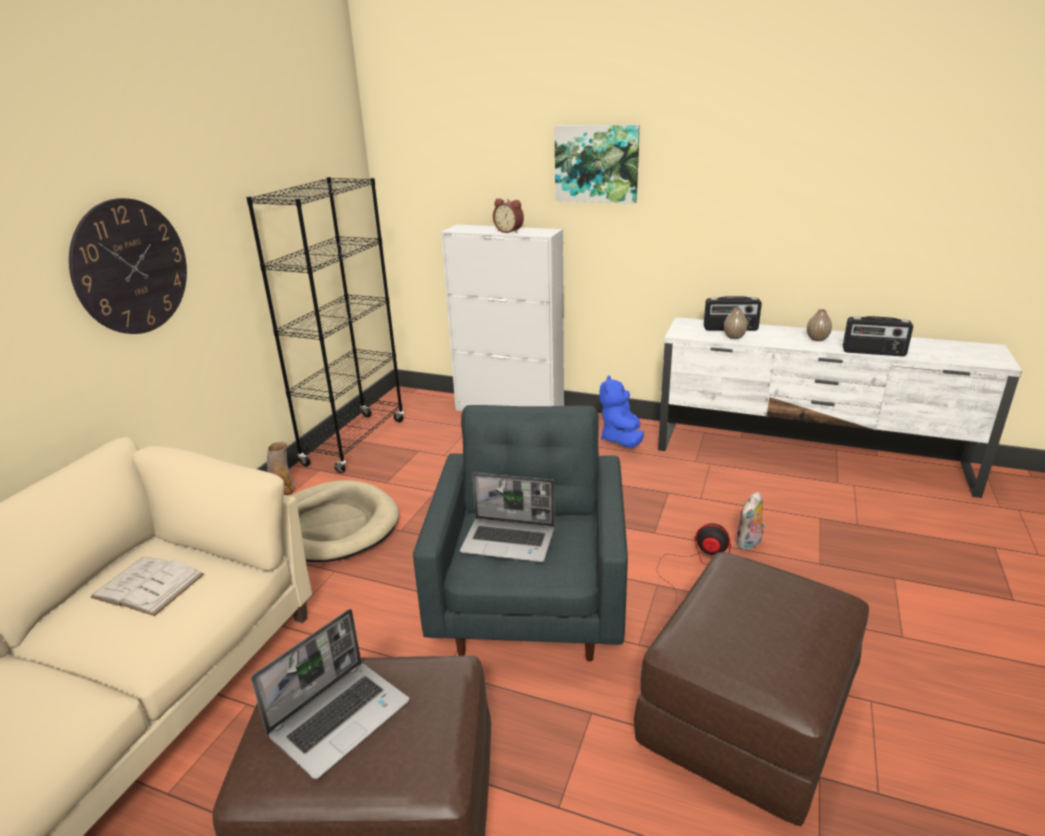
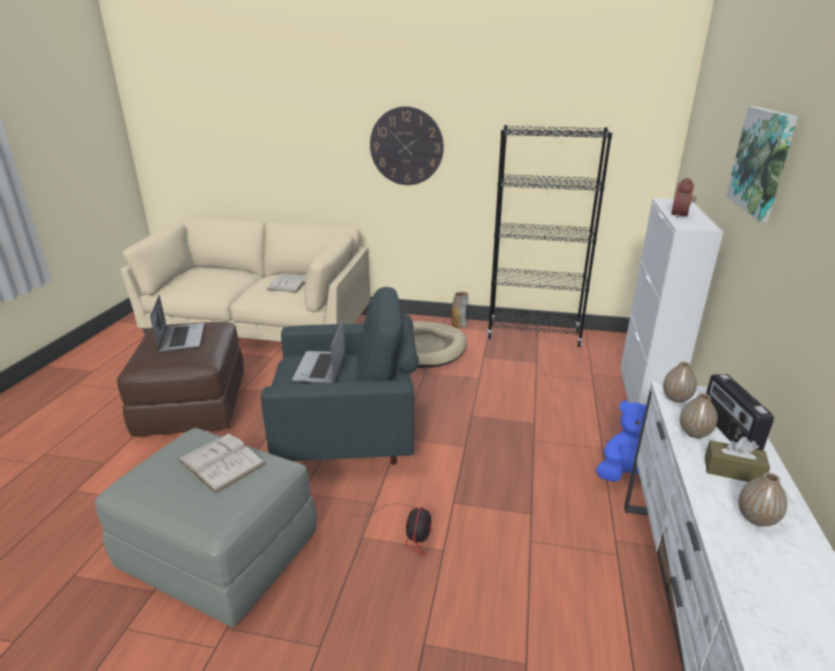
camera: 80 degrees right, 0 degrees up
laptop [251,609,409,780] -> laptop turned 135 degrees counterclockwise [150,295,204,352]
brown ottoman [634,552,869,826] -> grey ottoman [95,428,316,628]
plush toy [735,492,766,551] -> none
radio [843,316,913,356] -> none
none -> white book [178,433,266,494]
none -> vase [663,362,697,403]
none -> brown tissue box [705,437,770,482]

